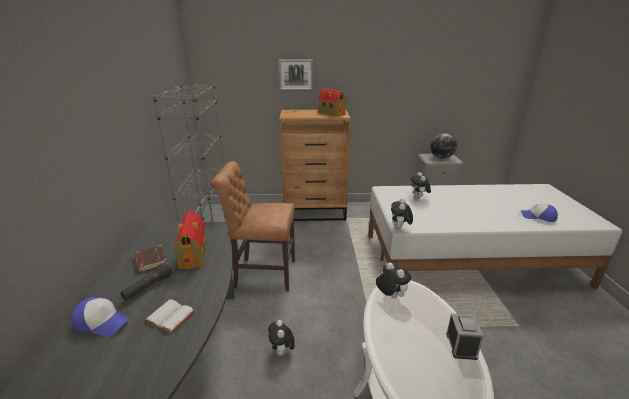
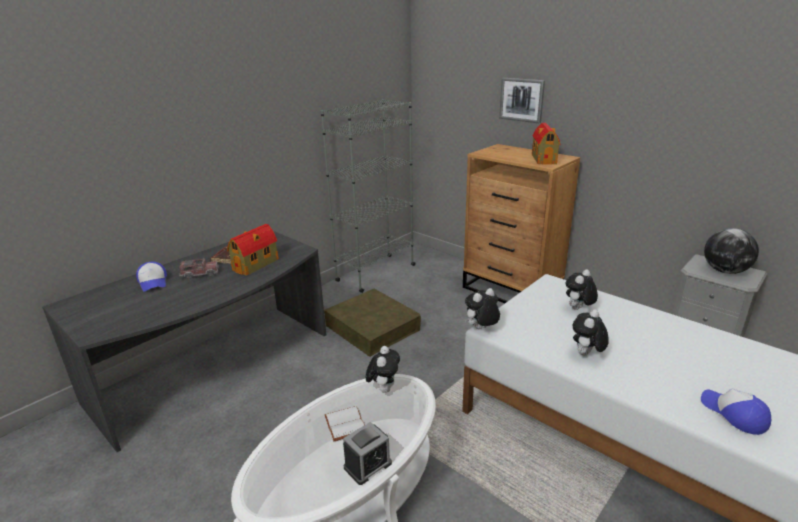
camera: 45 degrees right, 0 degrees up
black flashlight [120,263,172,300] -> toy truck [179,258,219,279]
white book [144,299,196,333] -> white book moved to [325,406,365,441]
brown chair [211,161,295,291] -> brown storage box [324,289,421,357]
plush toy [268,320,295,356] -> plush toy moved to [573,309,609,356]

